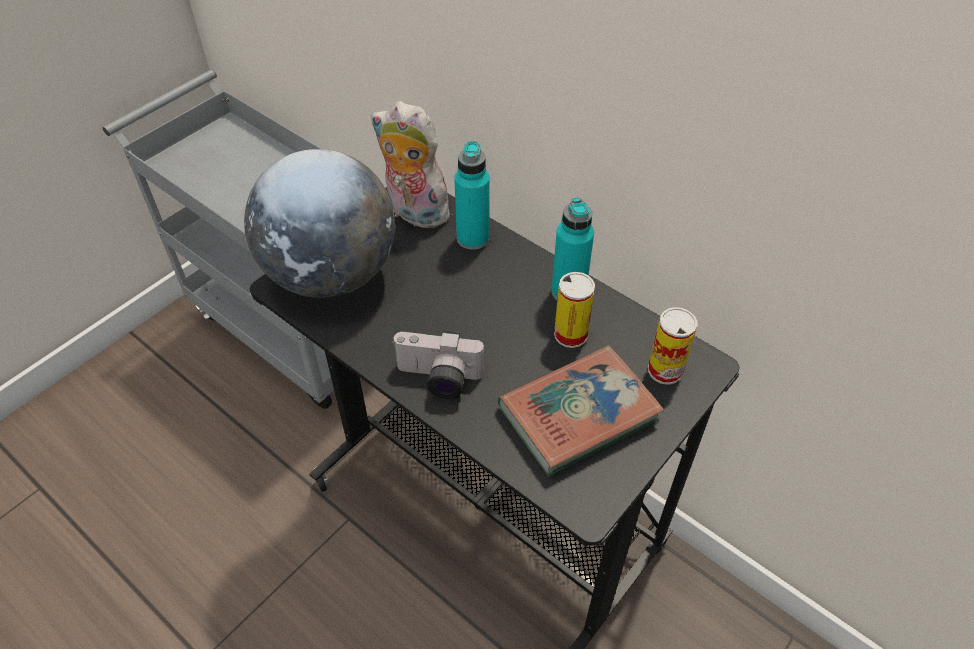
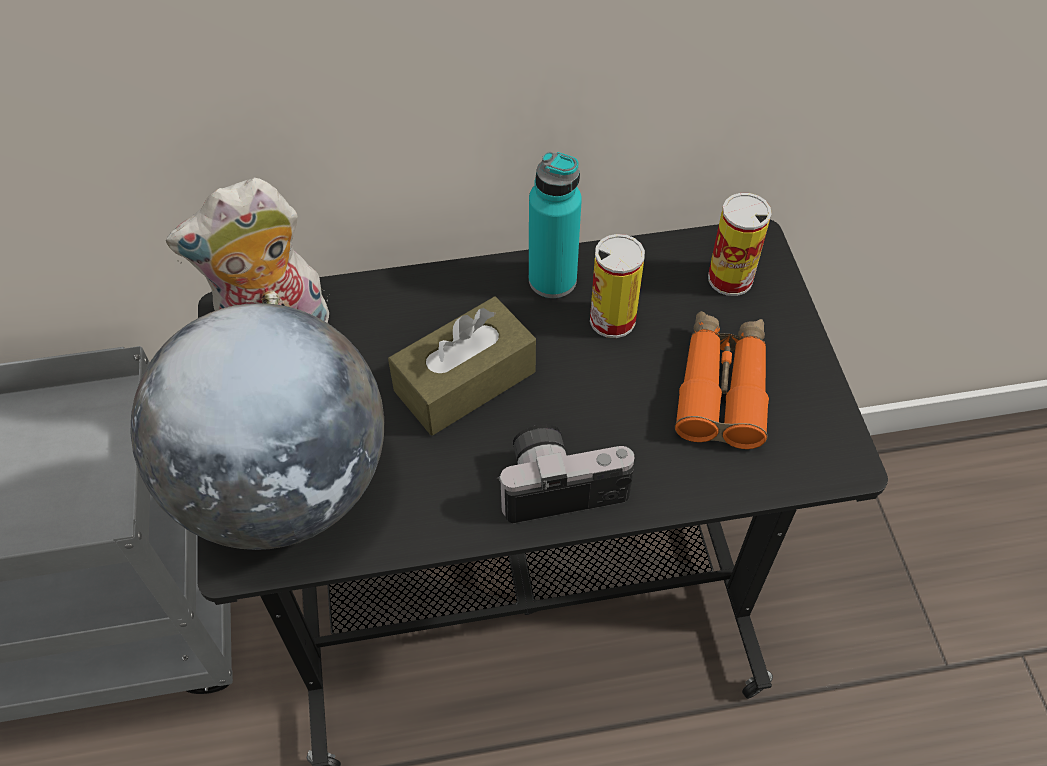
camera: 50 degrees left, 5 degrees up
camera [392,331,485,399] -> camera turned 150 degrees counterclockwise [497,425,635,523]
turquoise bottle [454,141,490,250] -> none
book [498,346,664,477] -> orange binoculars [674,311,769,449]
none -> brown tissue box [388,297,536,435]

